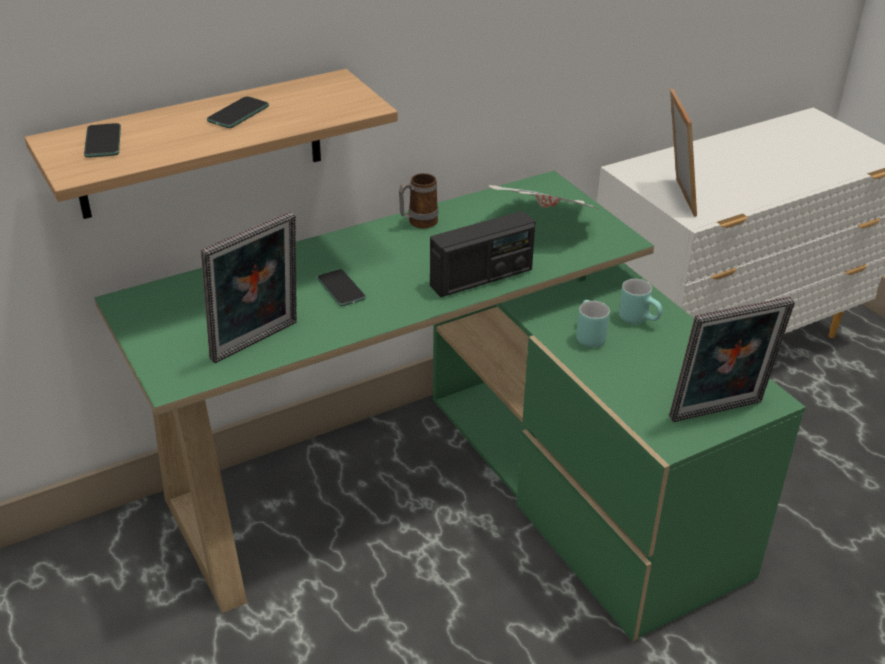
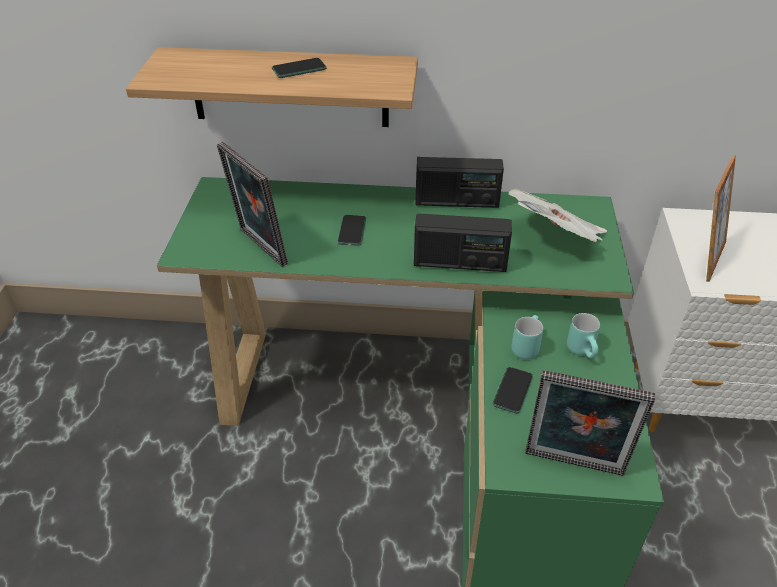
camera: 35 degrees right, 5 degrees up
phone [84,123,121,158] -> phone moved to [493,367,533,413]
picture frame [201,212,297,363] -> picture frame turned 60 degrees clockwise [217,142,288,267]
mug [399,173,438,229] -> radio [415,157,504,208]

